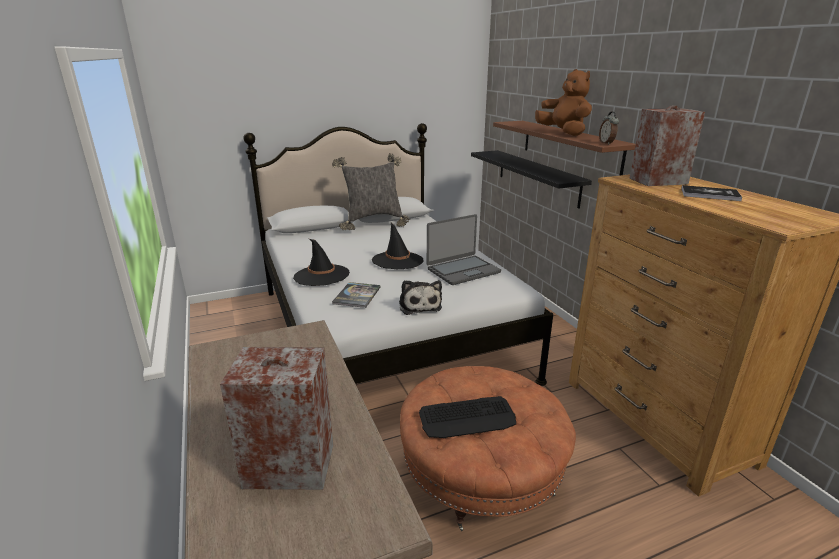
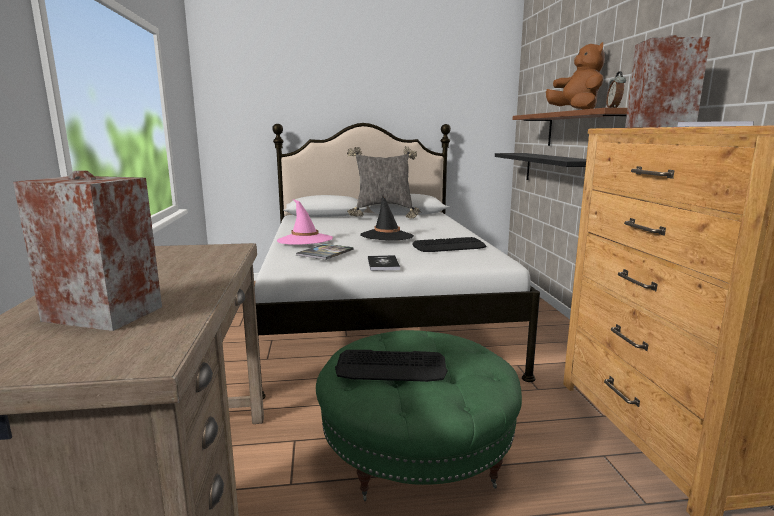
camera: 15 degrees right, 10 degrees down
black hat [293,239,350,286] -> pink hat [277,199,333,245]
plush toy [399,280,442,315] -> book [368,255,400,271]
brown ottoman [400,366,576,531] -> green ottoman [316,330,522,501]
laptop [427,214,501,285] -> keyboard [412,237,486,252]

